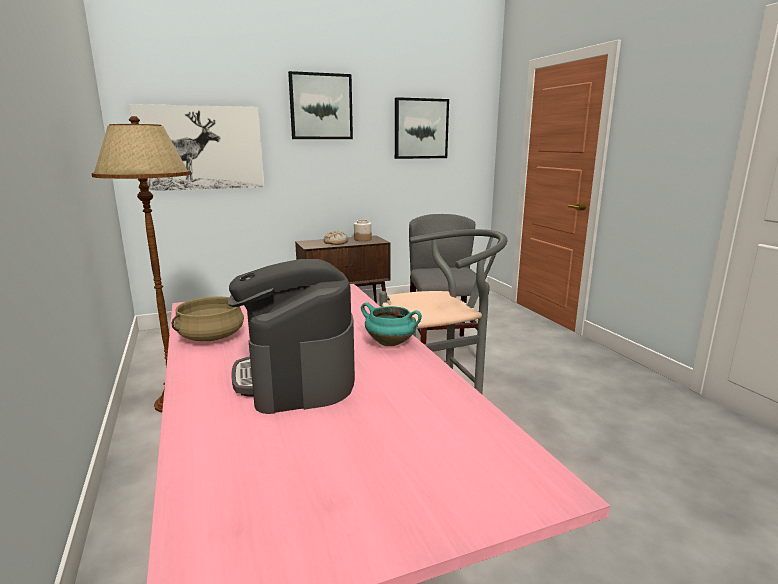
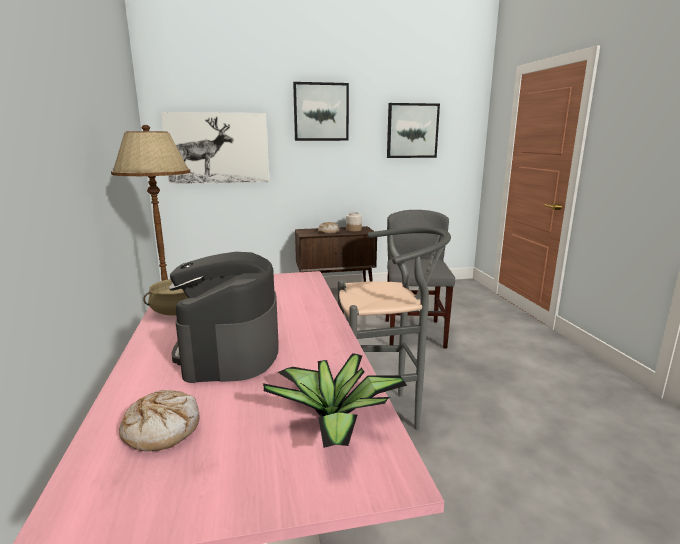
camera: 10 degrees right, 0 degrees up
turquoise cooking pot [361,302,422,346] -> none
none -> bread [119,390,199,451]
none -> potted plant [263,353,407,448]

